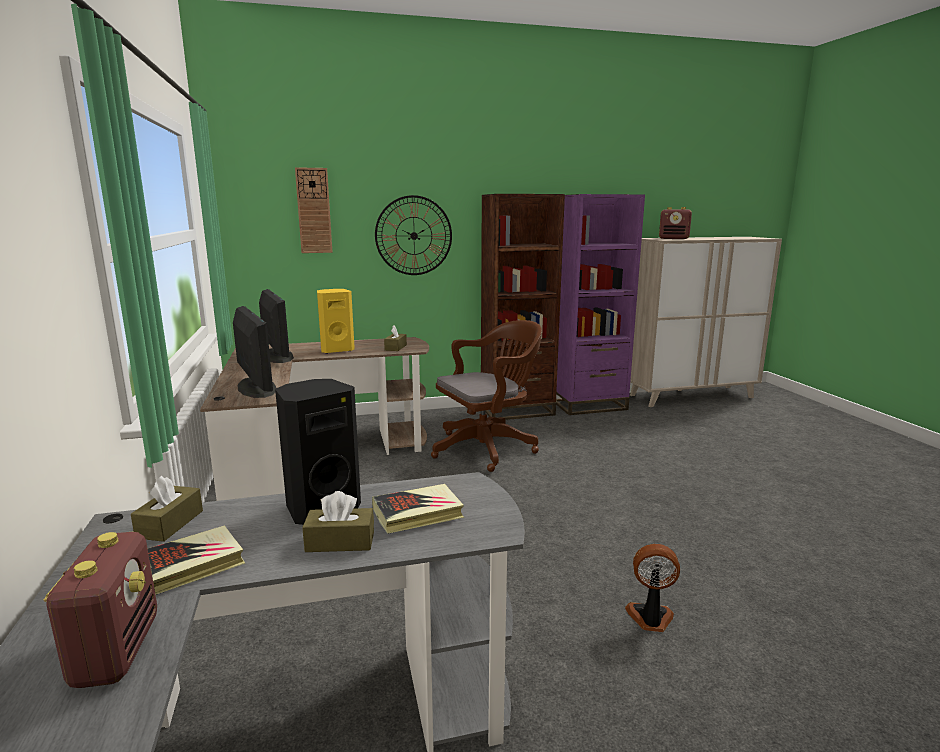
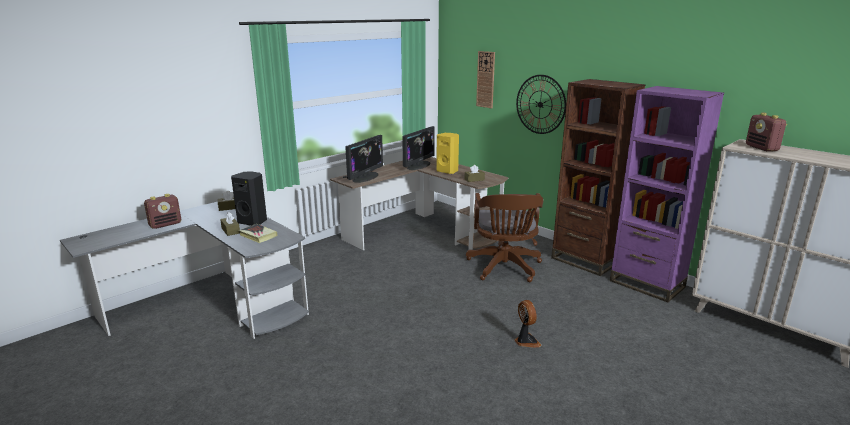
camera: 60 degrees right, 5 degrees up
book [148,525,245,595] -> none
brown office chair [431,320,542,472] -> brown office chair turned 60 degrees clockwise [466,193,543,282]
fan [625,544,680,632] -> fan moved to [514,300,541,348]

